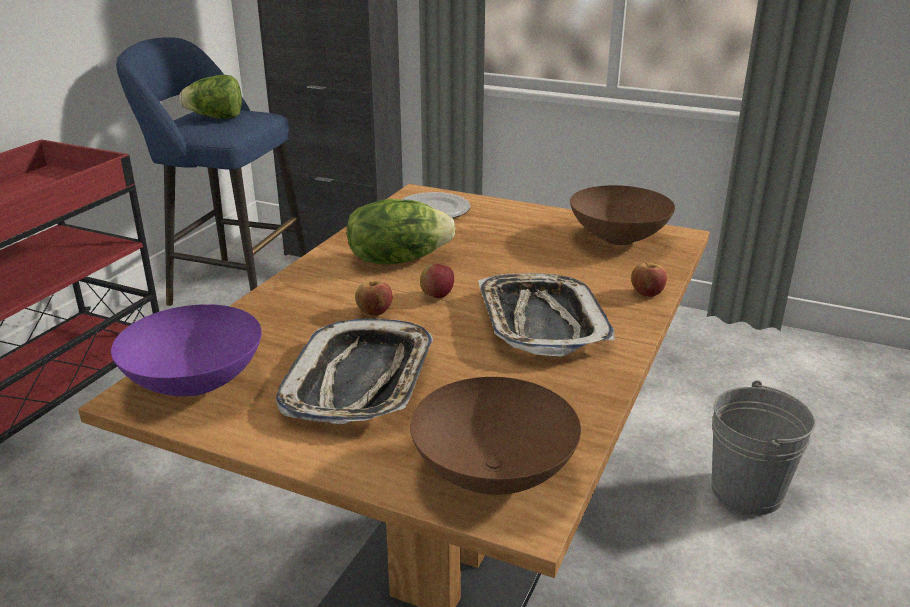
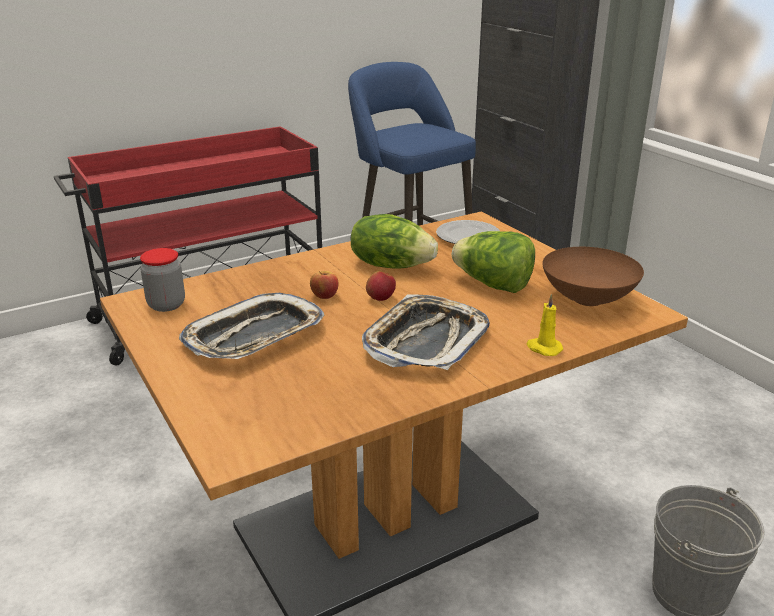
camera: 35 degrees right, 0 degrees up
purple bowl [111,304,262,396] -> jar [140,248,185,312]
lettuce [179,75,242,119] -> lettuce moved to [452,231,535,293]
brown bowl [410,377,581,495] -> none
apple [631,263,667,297] -> yellow candle [527,294,563,356]

